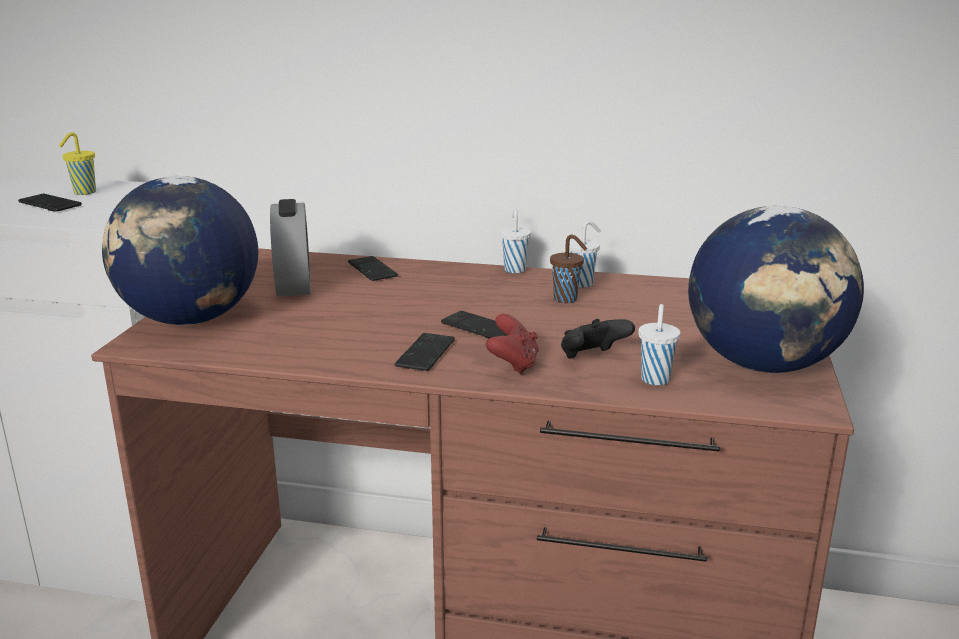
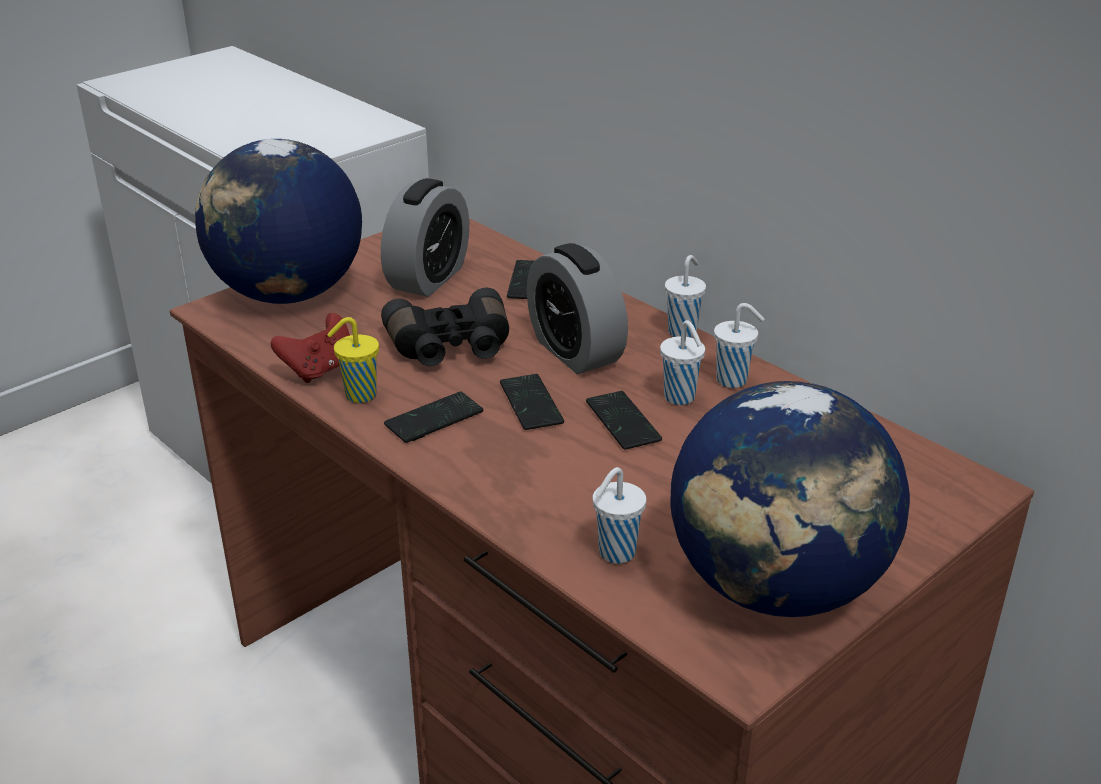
camera: 35 degrees right, 10 degrees up
phone [18,194,82,212] -> phone moved to [586,391,662,450]
yellow cup [59,132,96,195] -> yellow cup moved to [327,317,379,403]
red game controller [486,314,539,374] -> red game controller moved to [271,313,350,383]
brown cup [550,235,587,303] -> white cup [660,320,705,405]
black game controller [561,319,635,359] -> none
none -> black binoculars [381,288,509,366]
none -> alarm clock [527,243,628,374]

